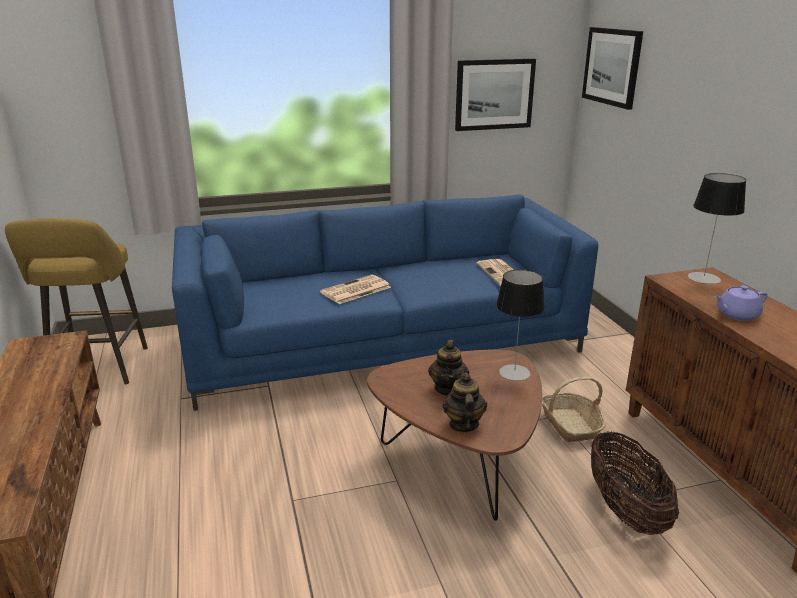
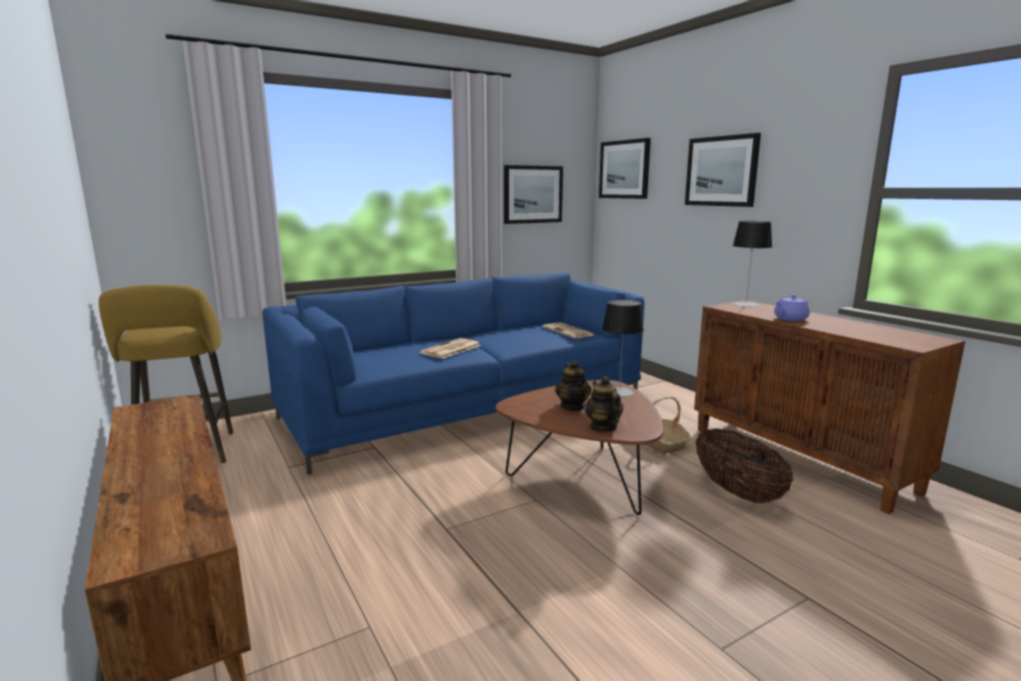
camera: 15 degrees left, 10 degrees down
none -> picture [685,133,761,207]

